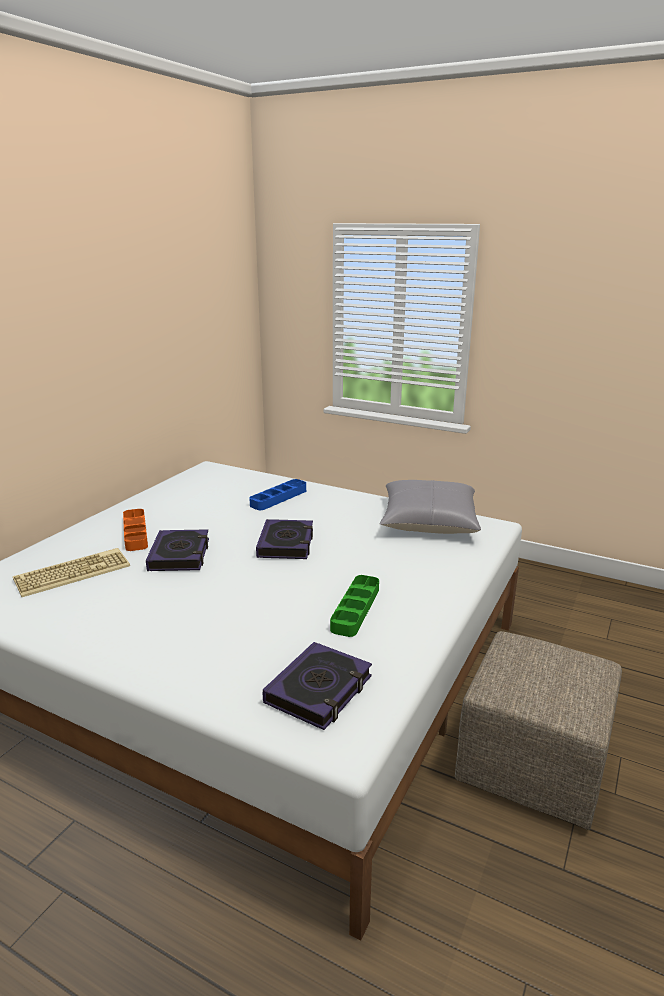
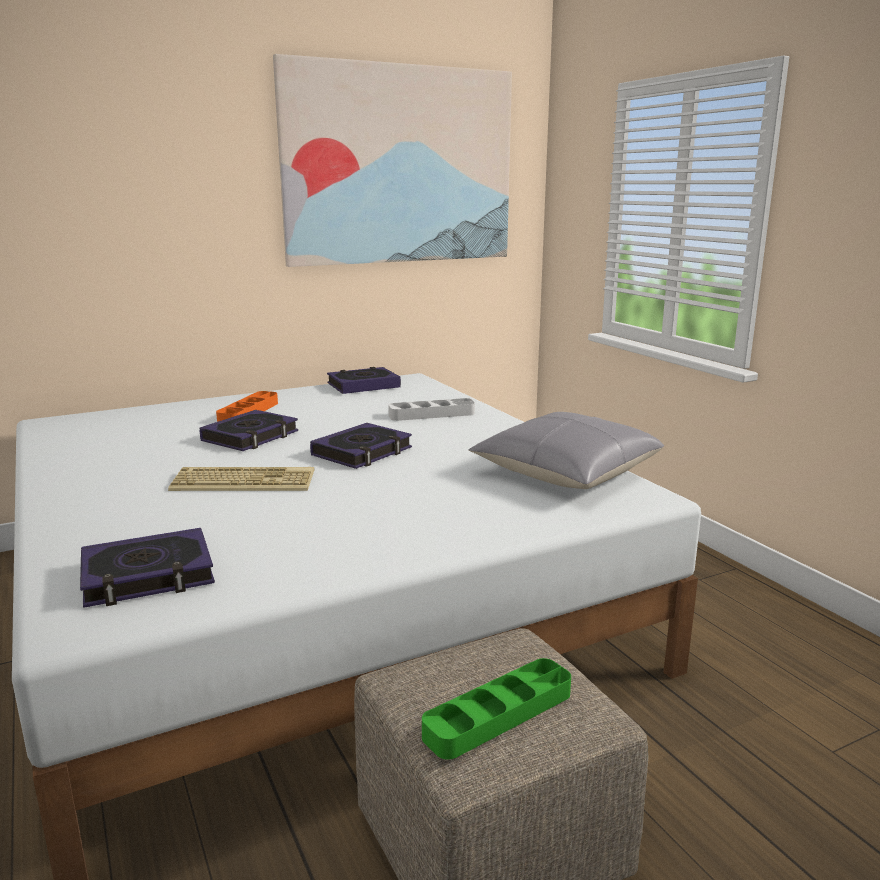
camera: 35 degrees right, 5 degrees down
keyboard [13,548,130,597] -> keyboard moved to [168,467,314,491]
blue tray [249,479,306,510] -> grey tray [388,398,475,421]
green tray [330,575,379,637] -> green tray moved to [422,658,571,760]
none -> picture [273,54,512,267]
none -> book [327,367,401,394]

